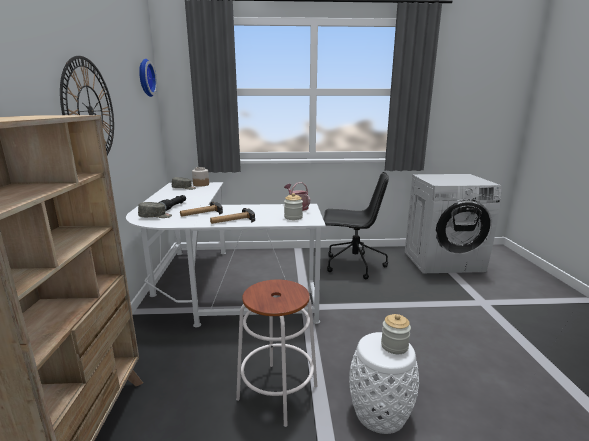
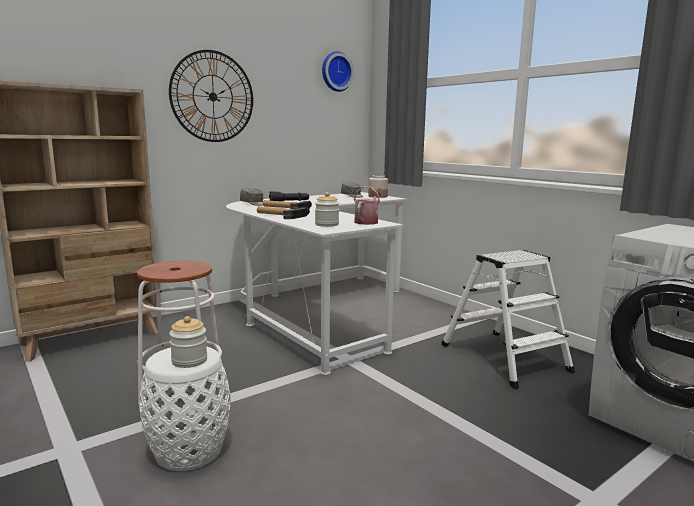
camera: 55 degrees right, 5 degrees down
black office chair [323,172,389,279] -> white step ladder [441,249,575,389]

